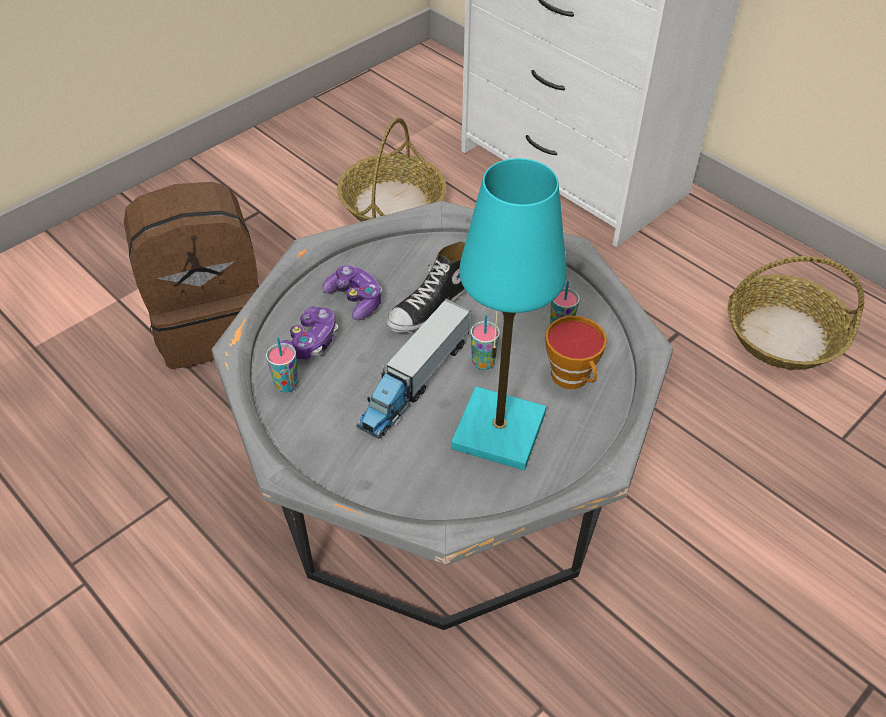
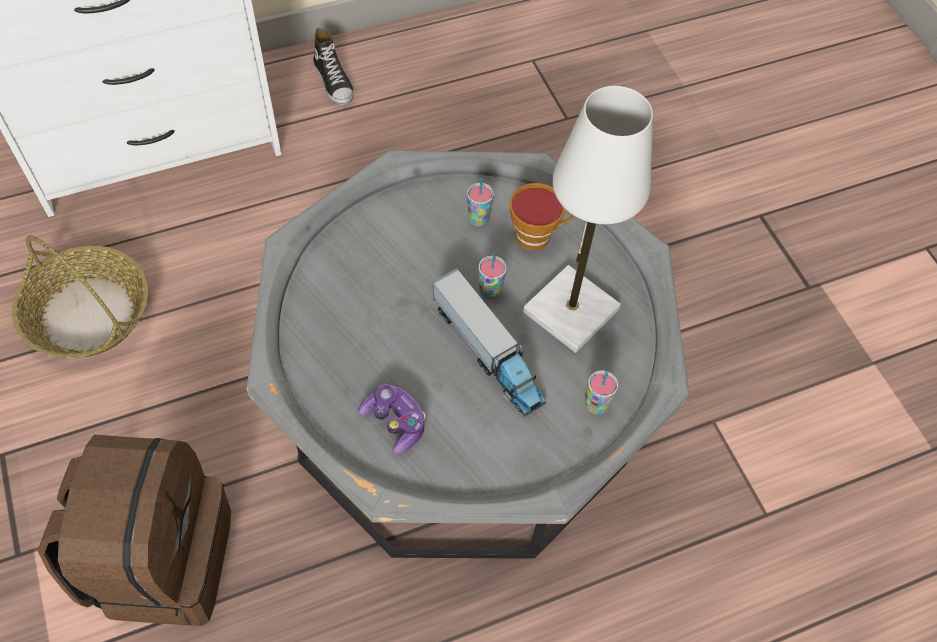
camera: 70 degrees left, 10 degrees up
cup [266,337,298,393] -> cup moved to [585,370,618,414]
game controller [322,265,382,320] -> none
shoe [387,241,466,333] -> shoe moved to [313,28,354,105]
turquoise table lamp [451,158,567,470] -> white table lamp [523,86,653,353]
basket [727,256,864,370] -> none

